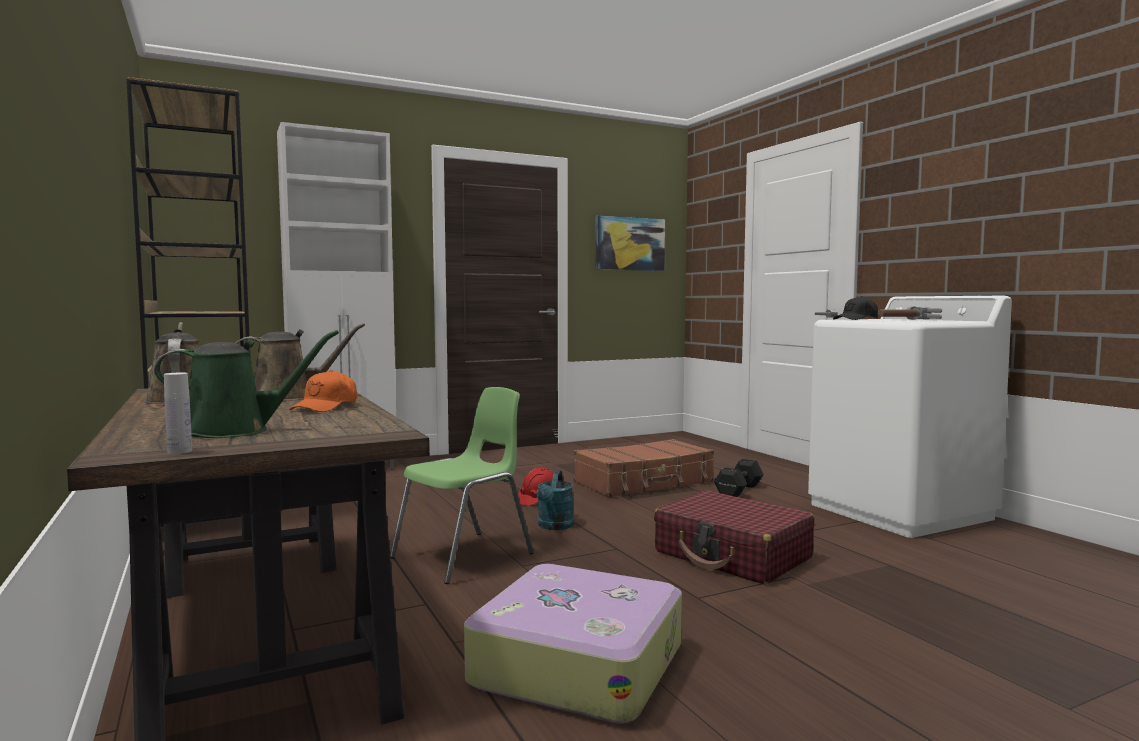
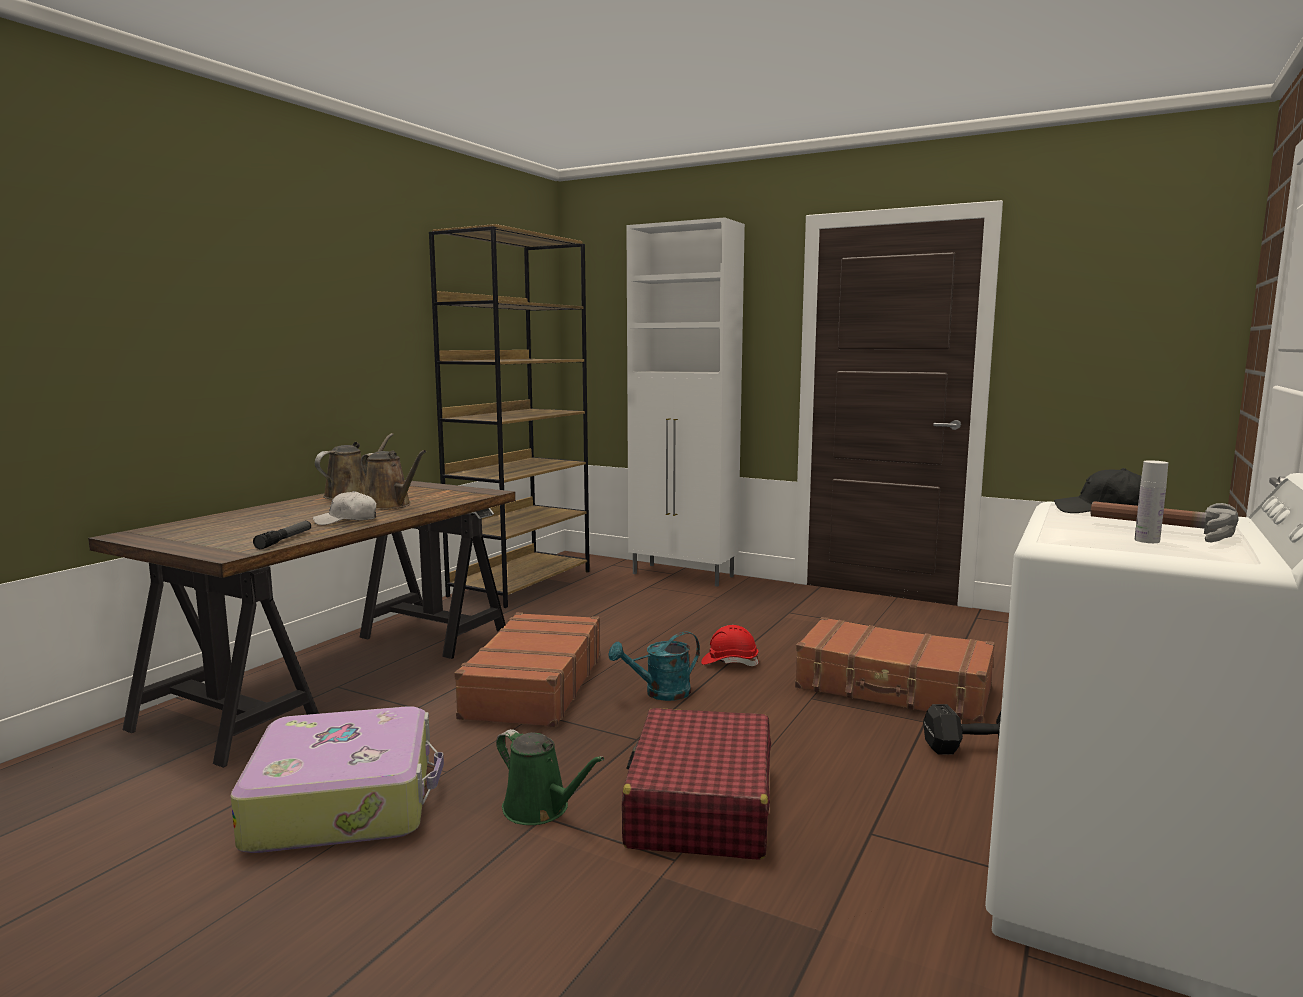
camera: 55 degrees right, 5 degrees up
green watering can [154,330,339,438] -> green watering can moved to [496,729,604,825]
white bottle [164,373,192,454] -> white bottle moved to [1135,460,1168,543]
orange cap [289,370,357,412] -> white cap [313,491,377,525]
green chair [390,387,534,584] -> brown suitcase [454,612,600,727]
picture [596,215,665,271] -> none
none -> flashlight [253,521,311,549]

